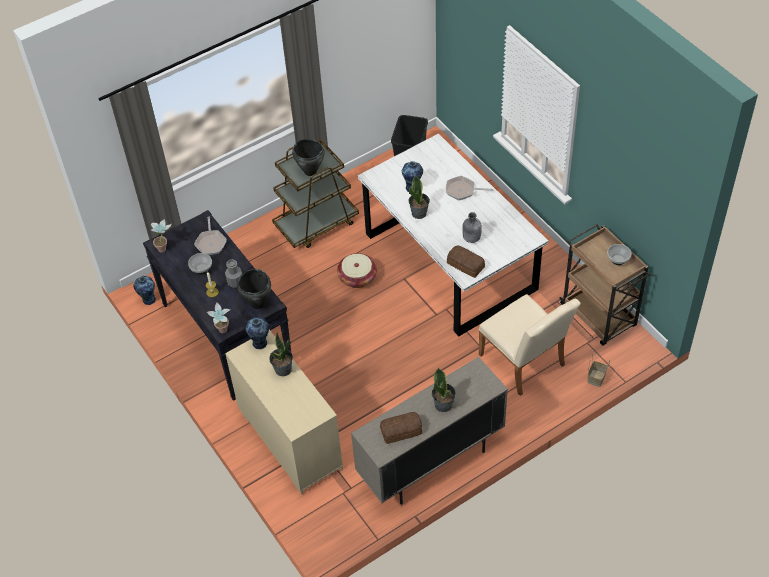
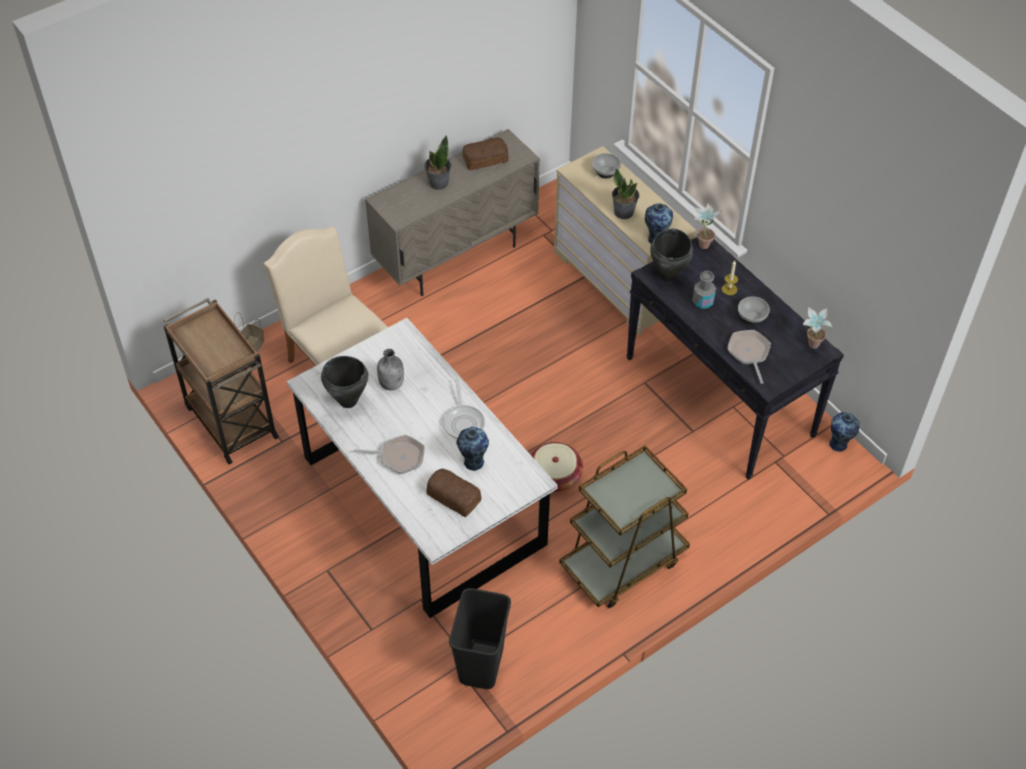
camera: 175 degrees right, 0 degrees up
black cooking pot [292,139,325,176] -> black cooking pot moved to [321,356,368,408]
potted plant [408,176,430,219] -> frying pan [443,379,485,439]
bread [447,245,485,278] -> bread moved to [426,468,481,517]
bowl [607,244,631,265] -> bowl moved to [592,153,621,179]

